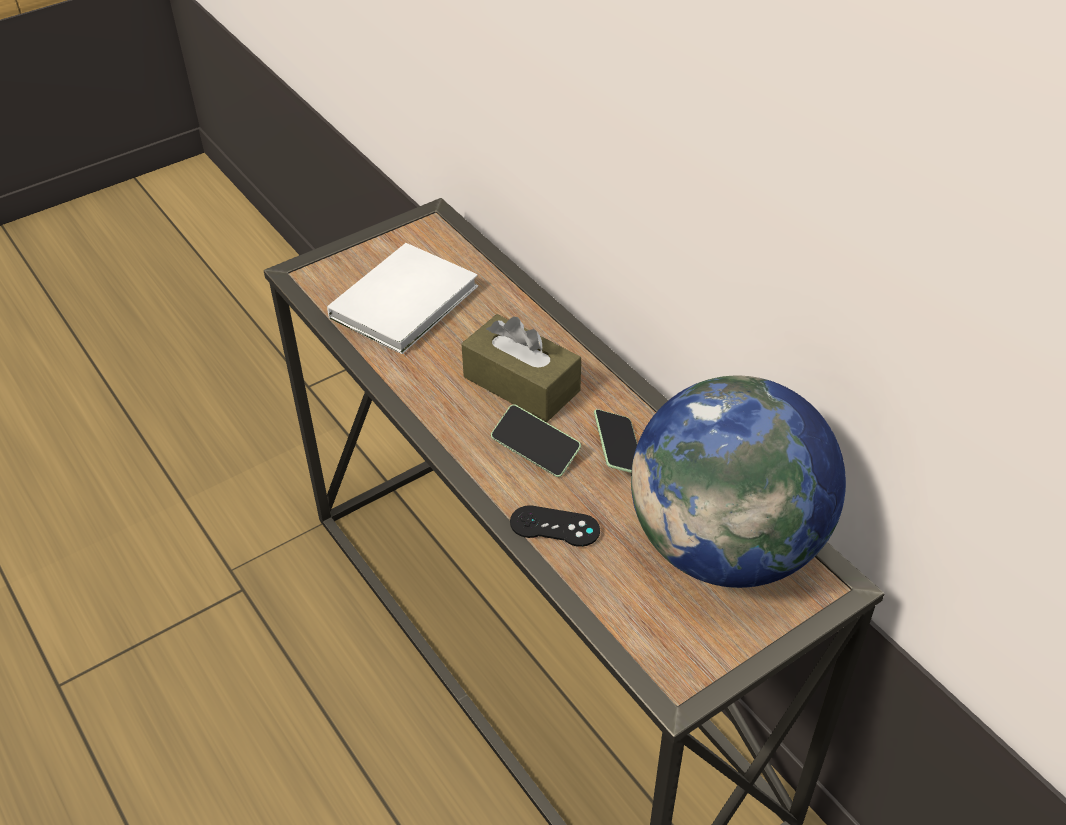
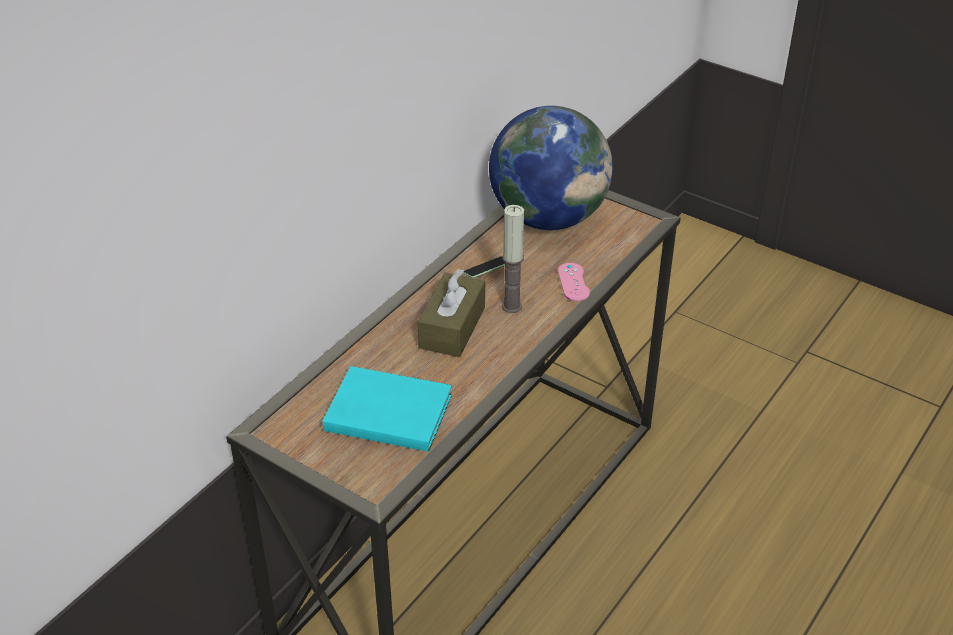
camera: 110 degrees left, 5 degrees down
white book [327,243,478,354] -> turquoise book [323,366,452,452]
phone [491,404,581,477] -> candle [502,205,524,313]
black game controller [510,505,600,547] -> pink game controller [558,263,590,301]

